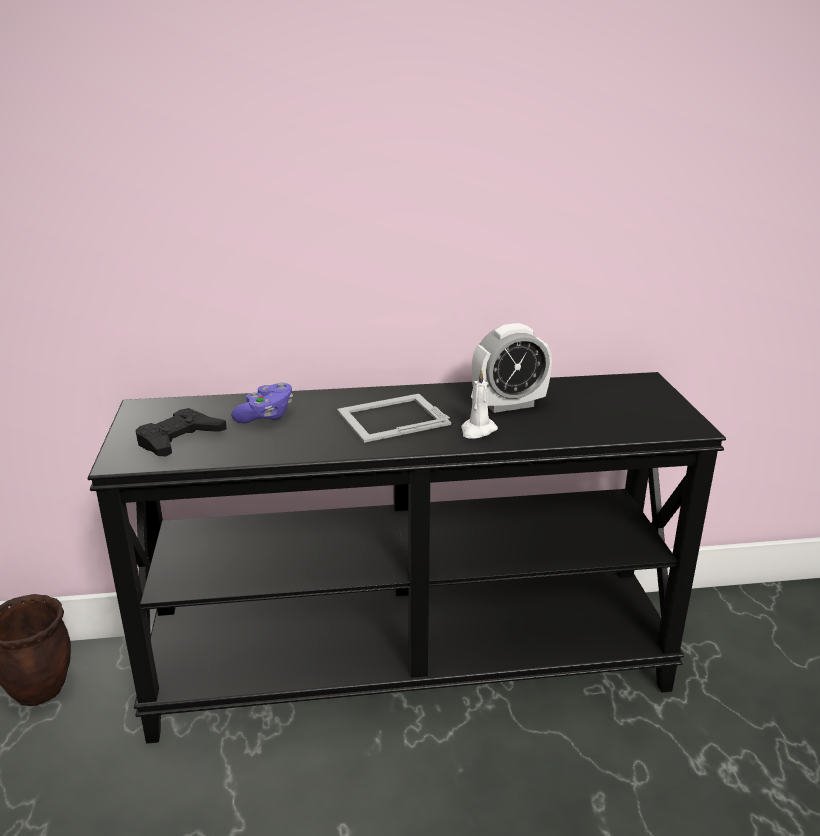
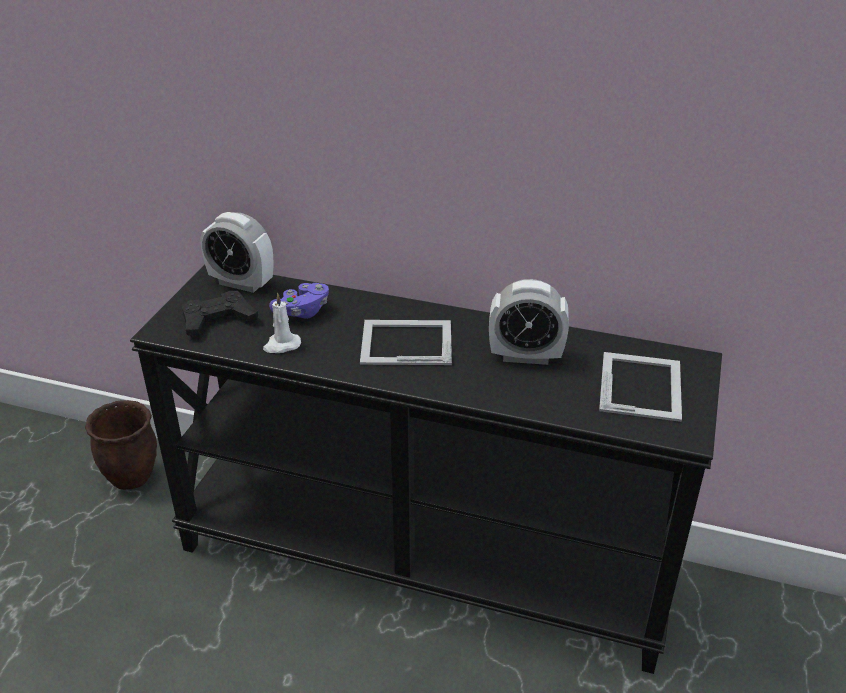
camera: 25 degrees right, 10 degrees up
white candle [461,369,498,439] -> white candle moved to [263,292,301,353]
none -> alarm clock [201,212,273,293]
none -> picture frame [599,352,682,422]

